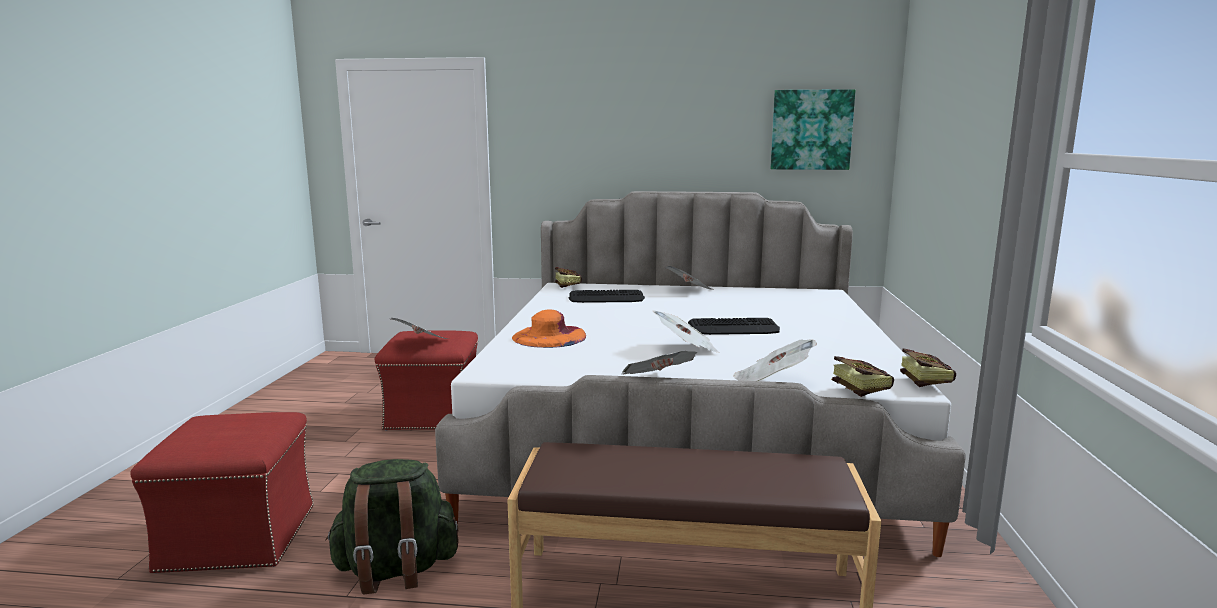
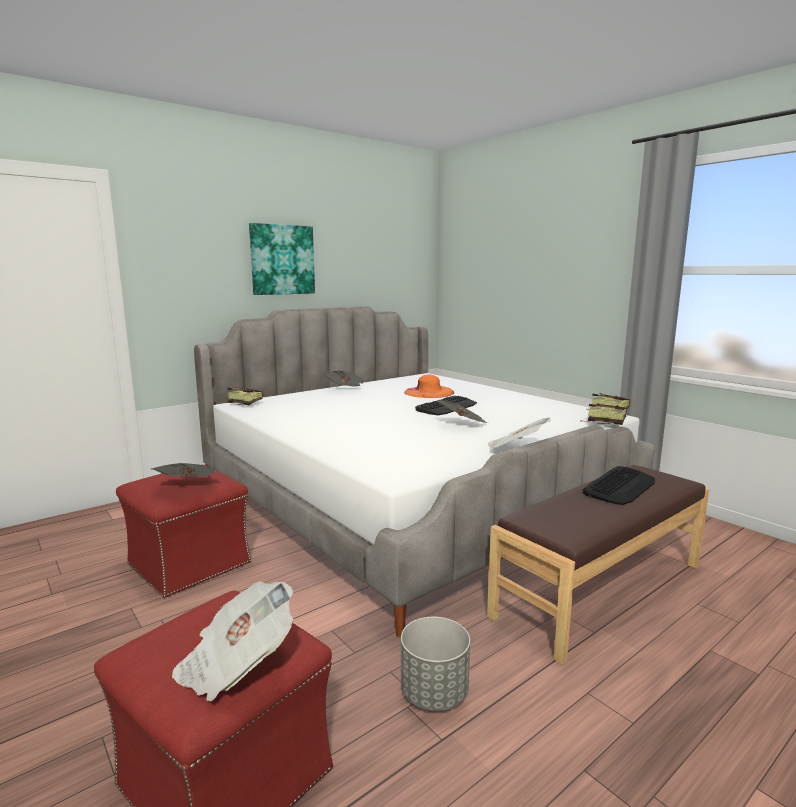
camera: 45 degrees left, 0 degrees up
green backpack [325,459,459,594] -> grey planter [401,617,470,711]
orange hat [512,309,586,348] -> orange hat moved to [404,375,454,398]
keyboard [568,290,645,303] -> keyboard moved to [582,466,655,505]
newspaper [733,339,817,381] -> newspaper moved to [172,581,294,701]
picture [770,89,855,170] -> picture moved to [249,223,315,295]

